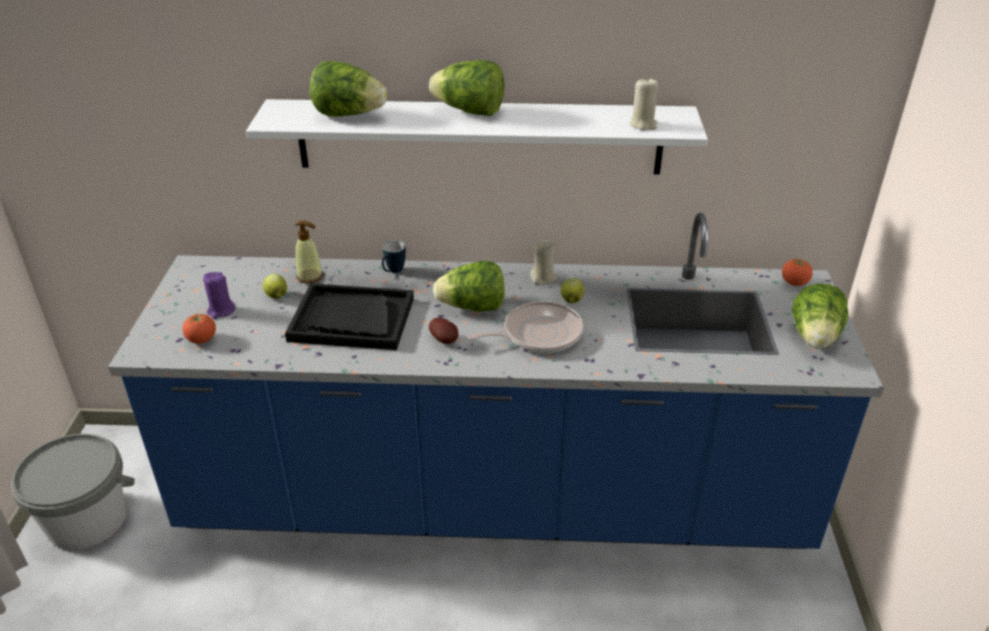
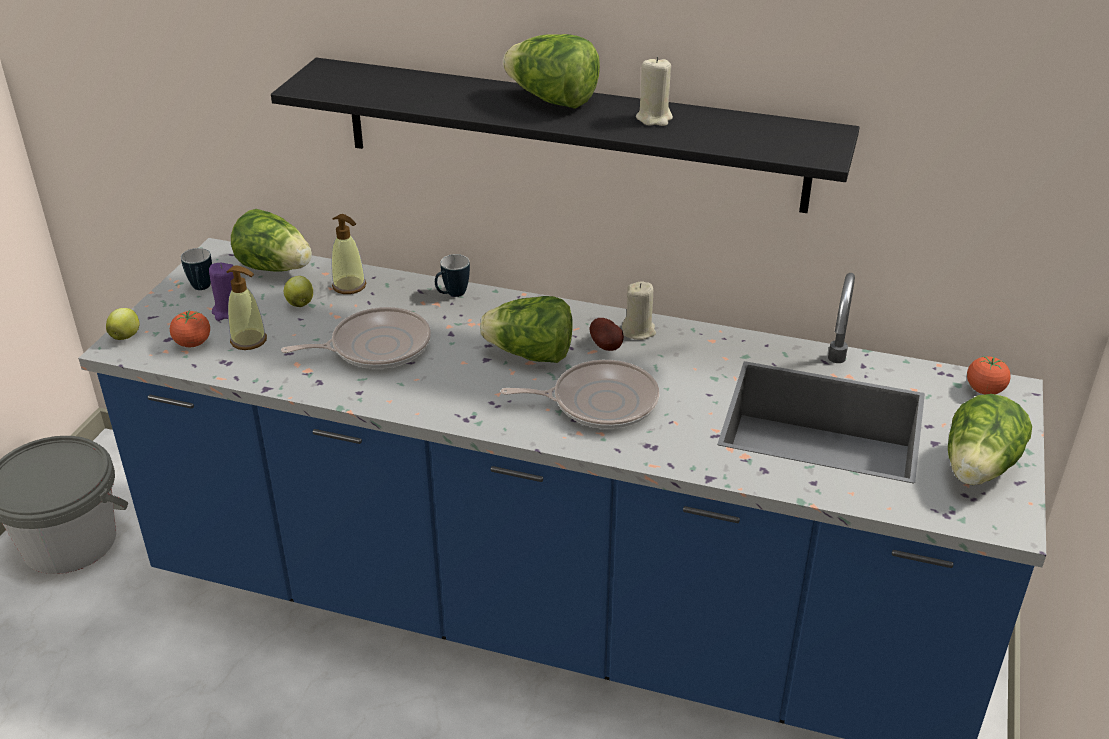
camera: 15 degrees right, 0 degrees up
white shelf [246,99,708,175] -> black shelf [271,58,860,213]
black tray [285,283,414,350] -> frying pan [281,307,431,369]
lettuce [310,61,387,117] -> lettuce moved to [231,209,312,272]
potato [429,318,459,344] -> potato moved to [590,318,624,351]
apple [561,278,584,303] -> apple moved to [106,308,139,340]
beige candle [630,77,659,130] -> beige candle moved to [636,57,673,126]
none -> mug [181,248,212,290]
none -> soap dispenser [226,265,267,350]

